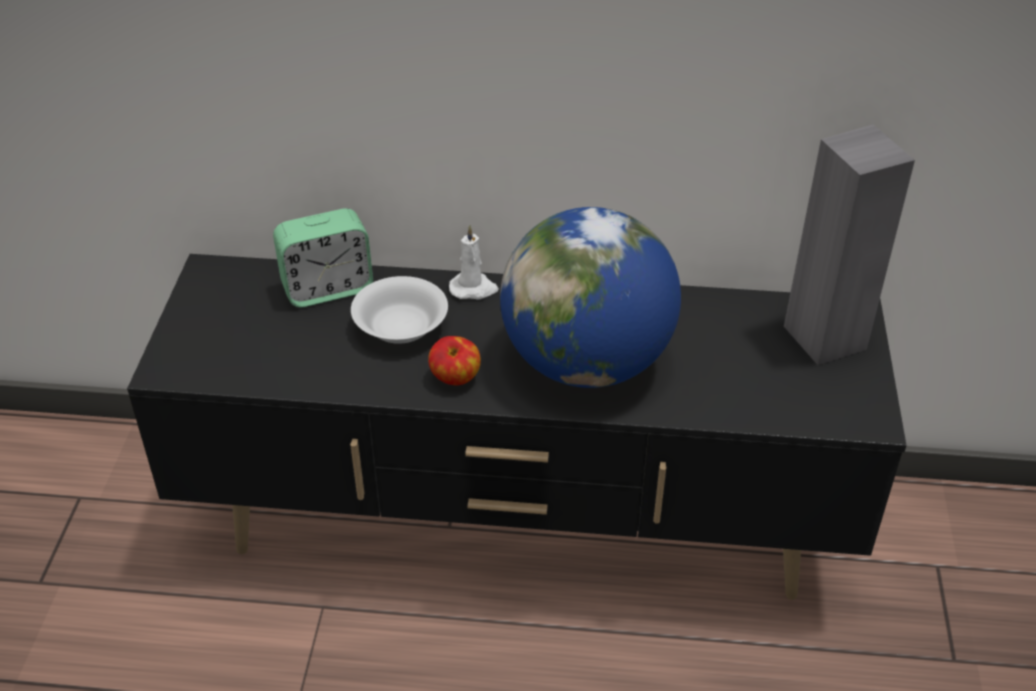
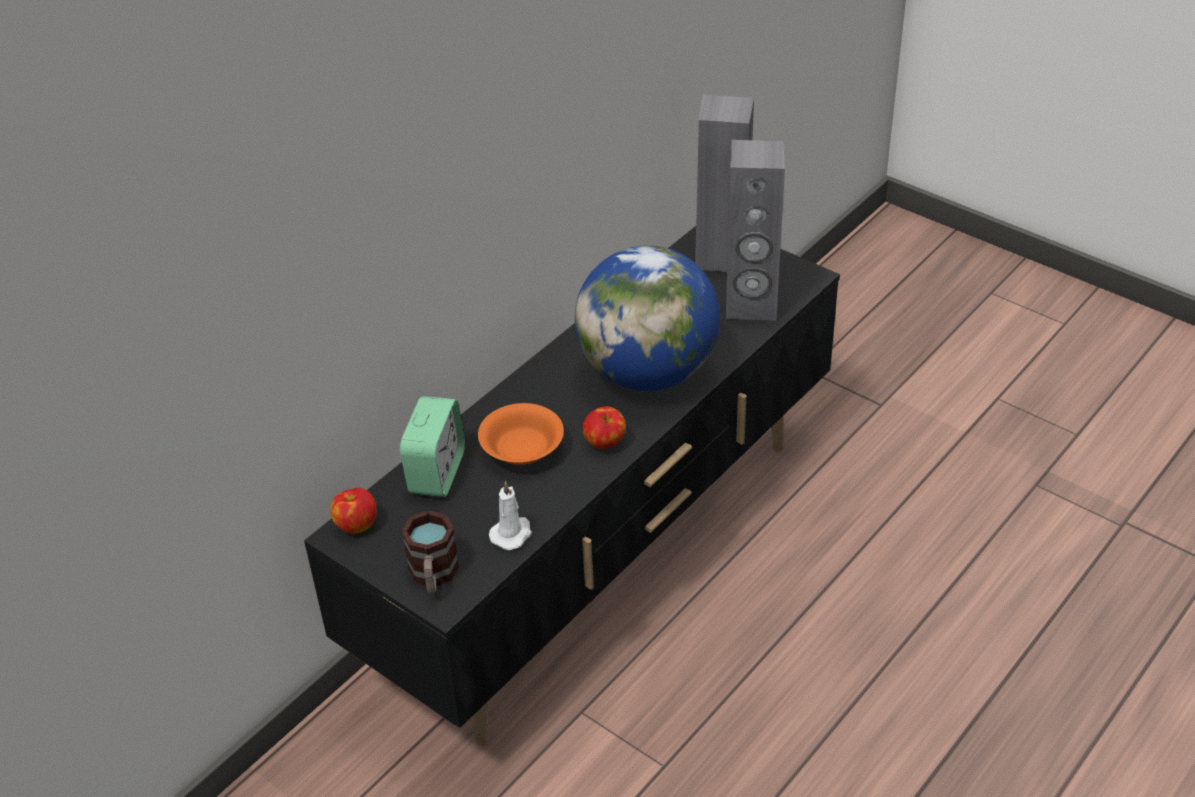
camera: 55 degrees left, 0 degrees up
white bowl [351,276,448,344] -> orange bowl [478,403,564,465]
white candle [449,225,499,300] -> white candle moved to [489,481,532,550]
none -> apple [330,488,377,534]
none -> mug [401,511,459,594]
none -> grey speaker [726,140,785,321]

